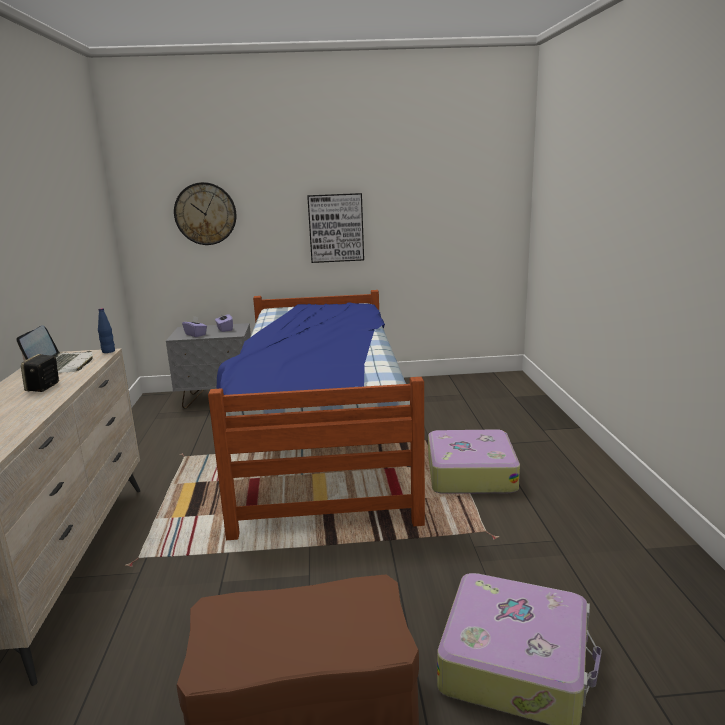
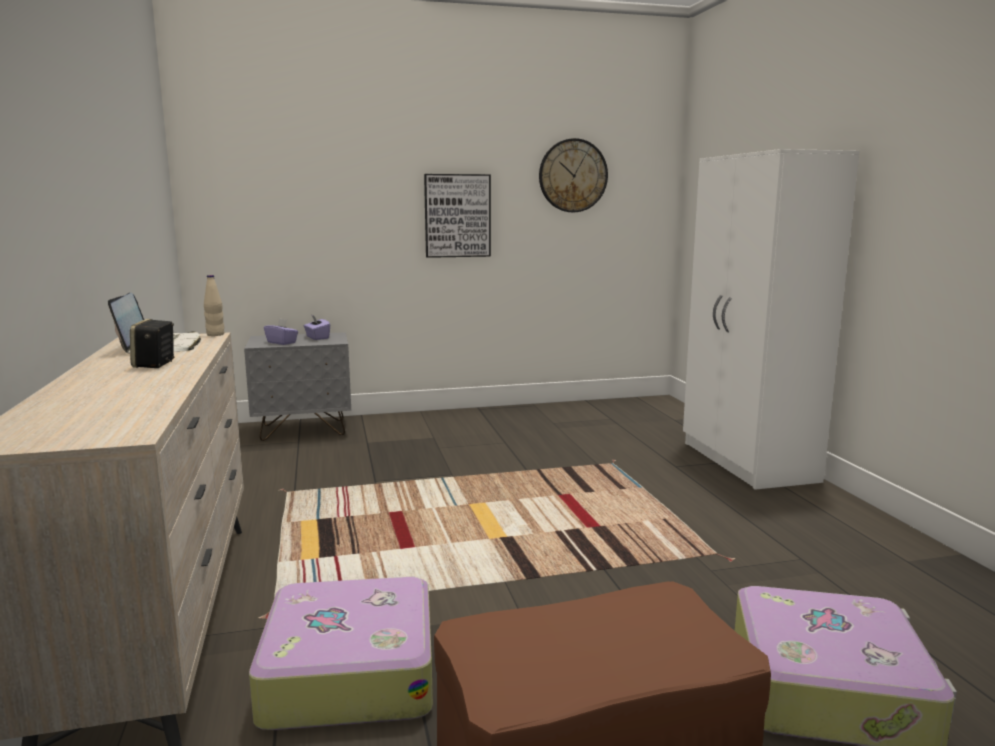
camera: 10 degrees left, 5 degrees down
blue bottle [98,308,115,353] -> beige bottle [204,275,224,336]
wall clock [174,182,236,245] -> wall clock moved to [539,138,608,212]
bed [208,290,425,540] -> none
suitcase [428,429,520,494] -> suitcase moved to [249,576,433,730]
none -> white wardrobe [683,149,860,490]

